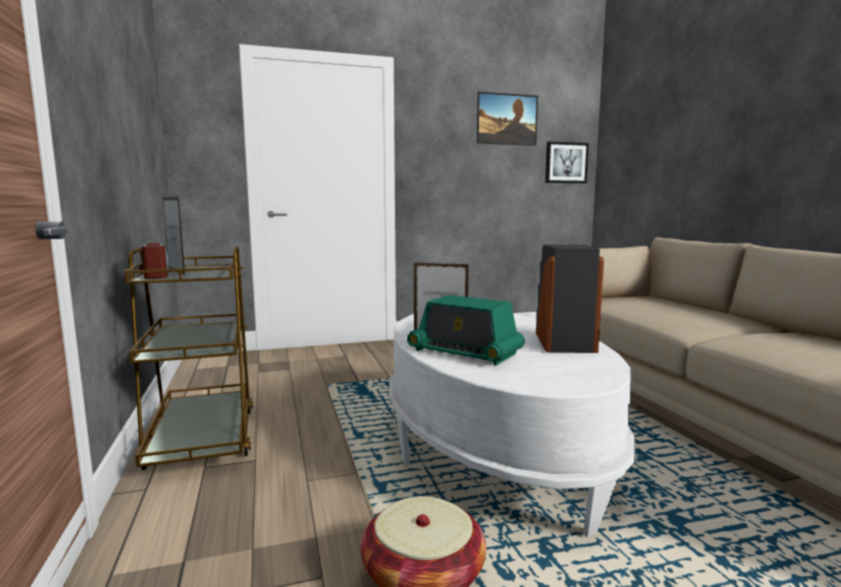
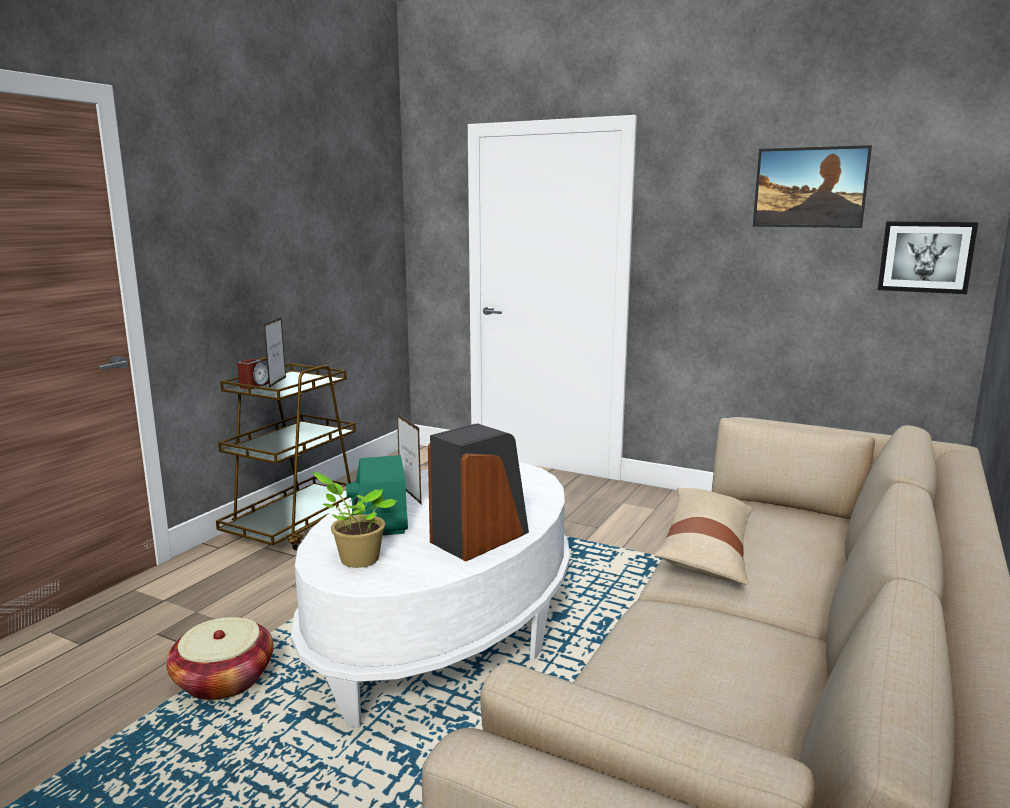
camera: 45 degrees right, 5 degrees up
none -> potted plant [313,472,397,568]
none -> beige pillow [655,488,753,584]

